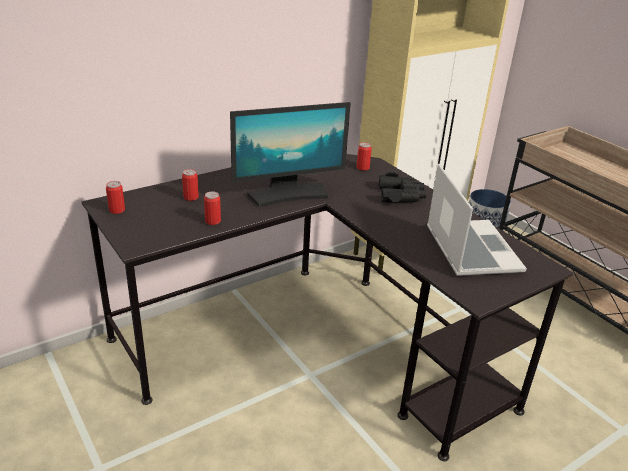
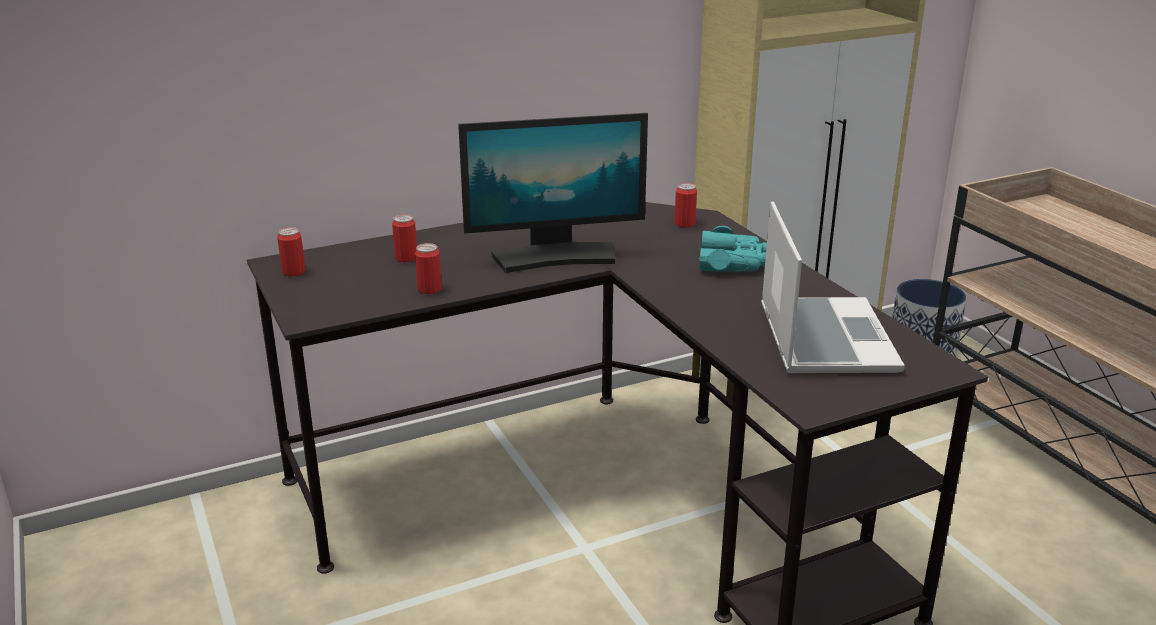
camera: 10 degrees right, 5 degrees down
black binoculars [379,172,427,202] -> turquoise binoculars [699,226,767,272]

